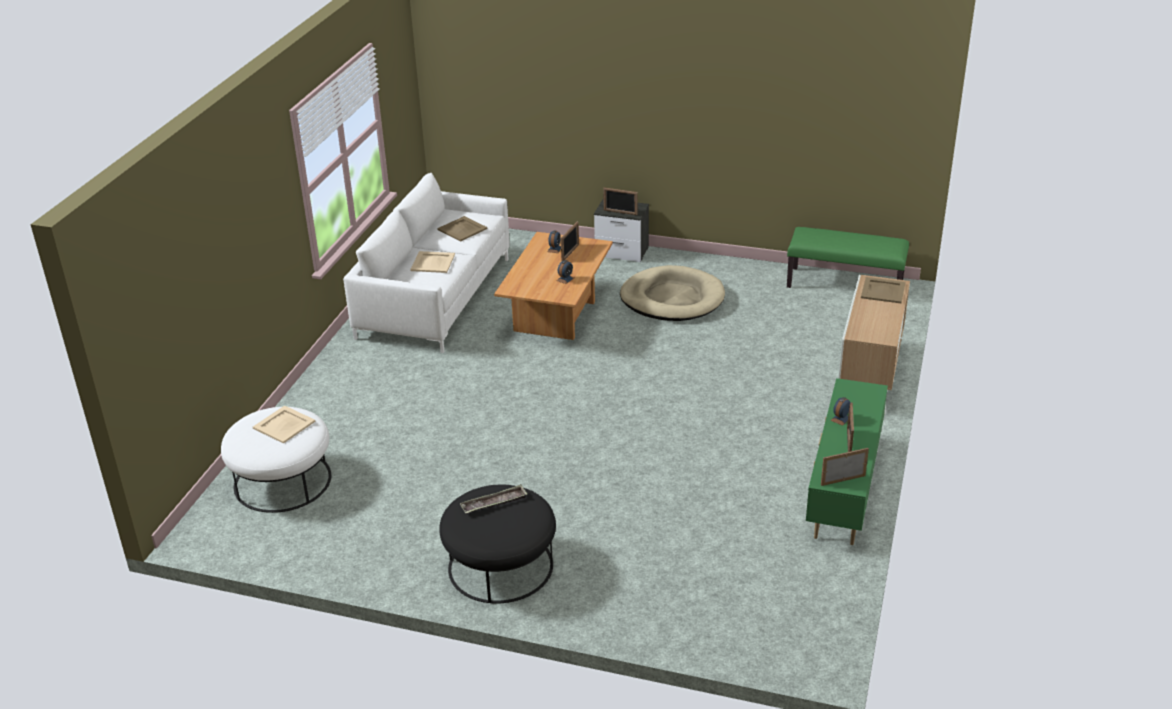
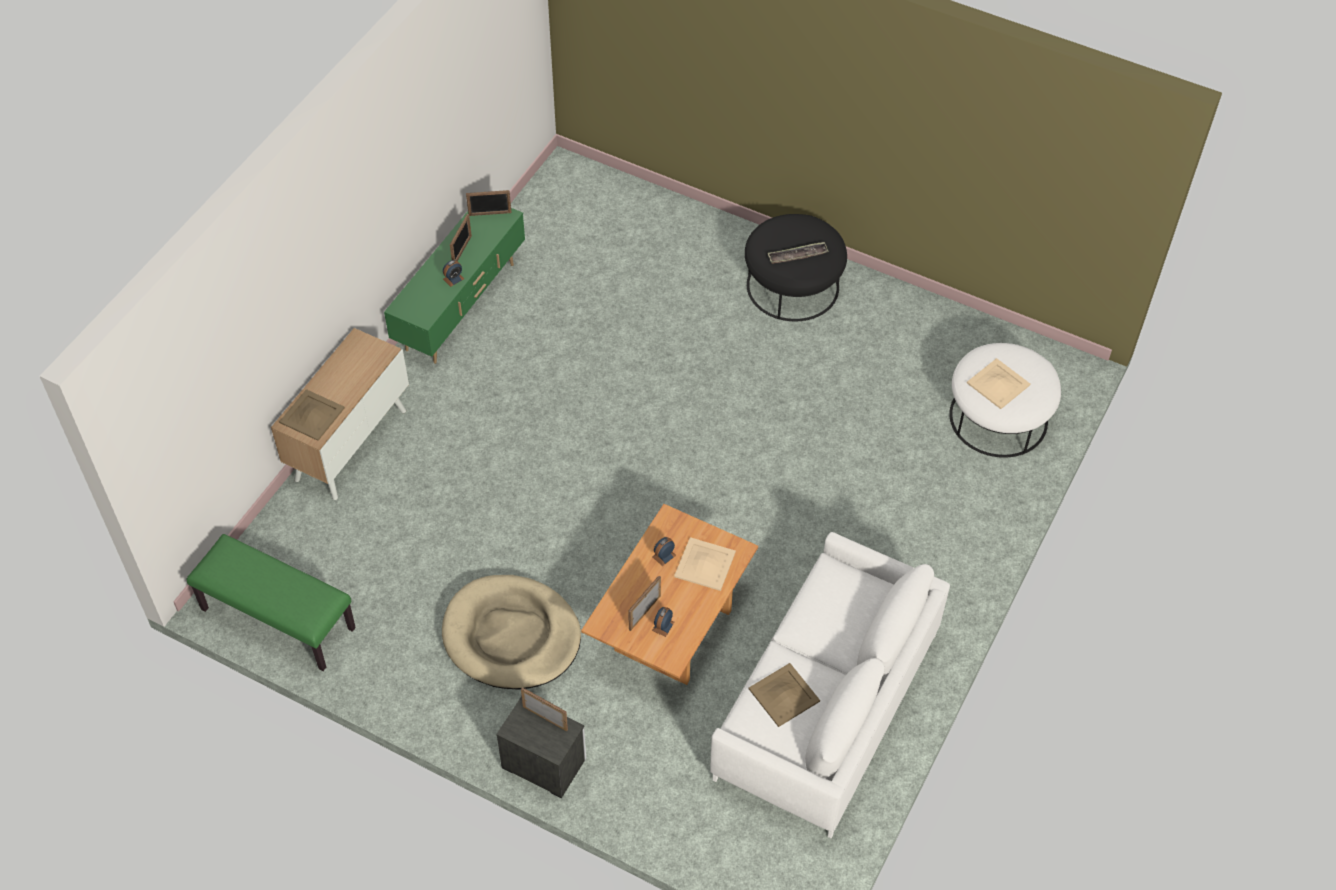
camera: 170 degrees left, 20 degrees up
beige tray [410,251,455,273] -> beige tray moved to [674,537,736,591]

